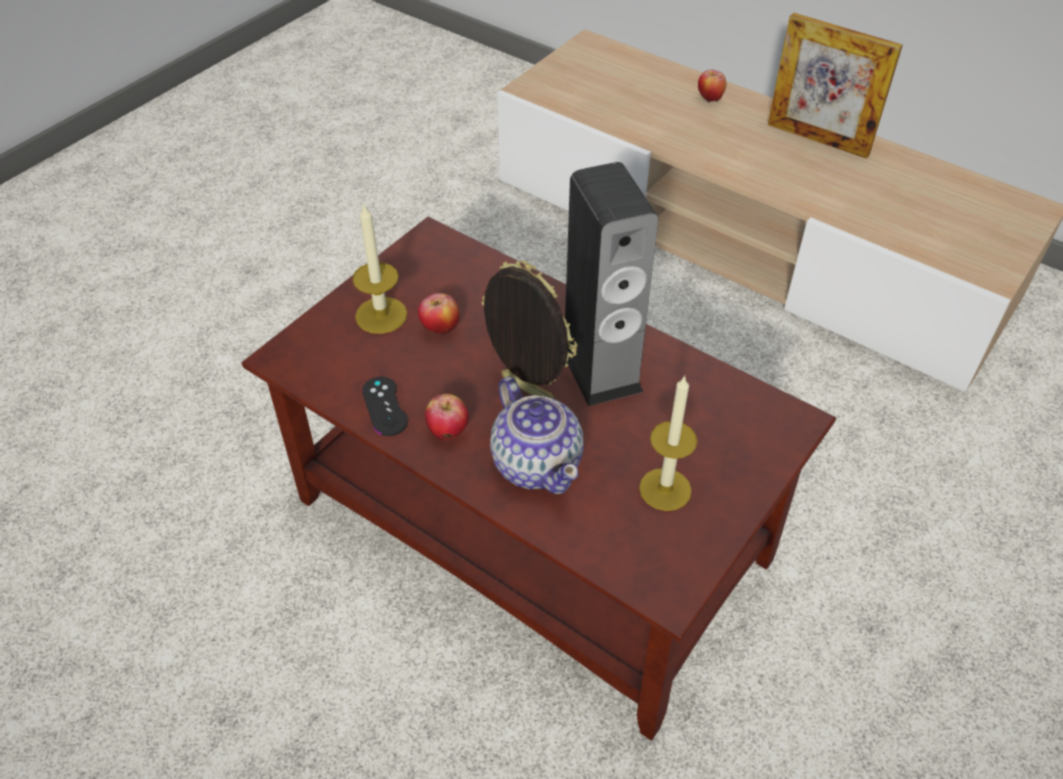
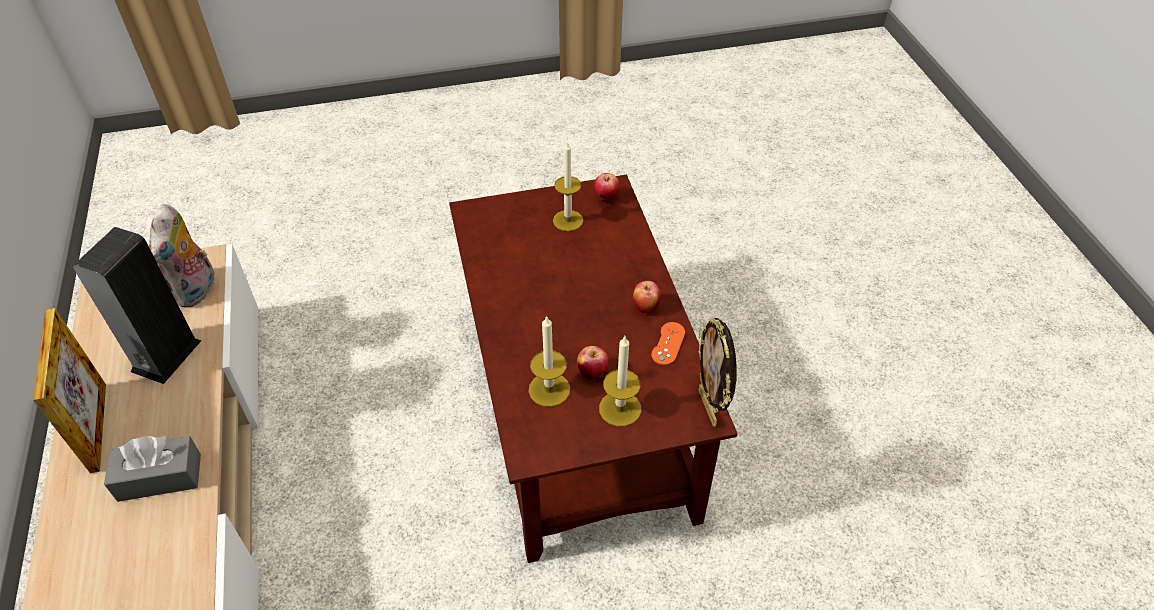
camera: 140 degrees left, 0 degrees up
black game controller [362,377,408,436] -> orange game controller [651,322,685,365]
picture frame [481,260,577,399] -> picture frame moved to [698,316,737,427]
teapot [490,376,583,494] -> none
speaker [565,162,658,406] -> speaker moved to [73,227,201,384]
apple [698,70,726,102] -> apple moved to [594,173,619,201]
none -> grey tissue box [104,435,201,502]
none -> plush toy [149,204,214,307]
none -> candle [529,315,570,407]

